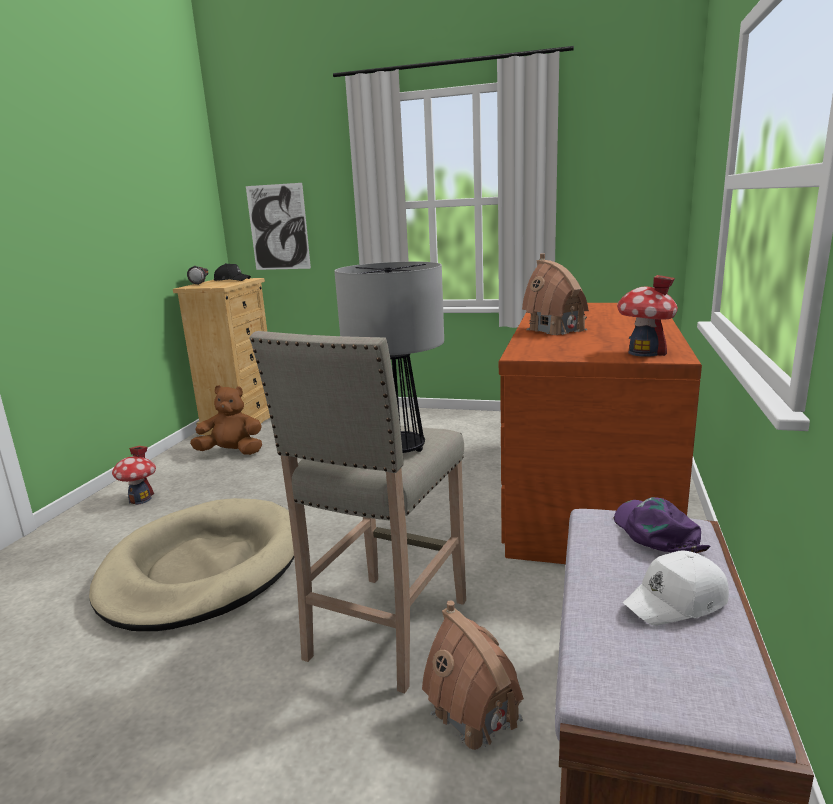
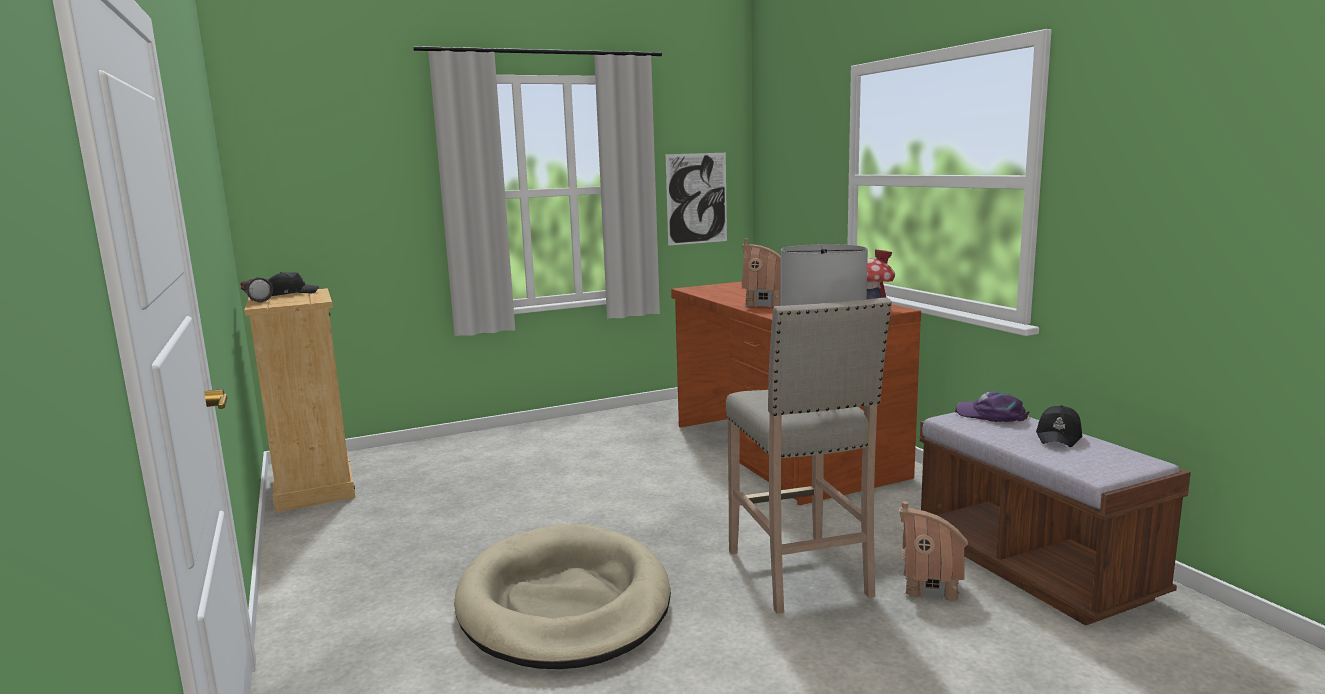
camera: 40 degrees left, 5 degrees down
toy house [112,446,156,505] -> none
brown plush toy [190,385,262,455] -> none
picture [246,183,311,270] -> picture moved to [665,153,727,246]
white cap [622,550,729,626] -> black cap [1036,405,1082,447]

